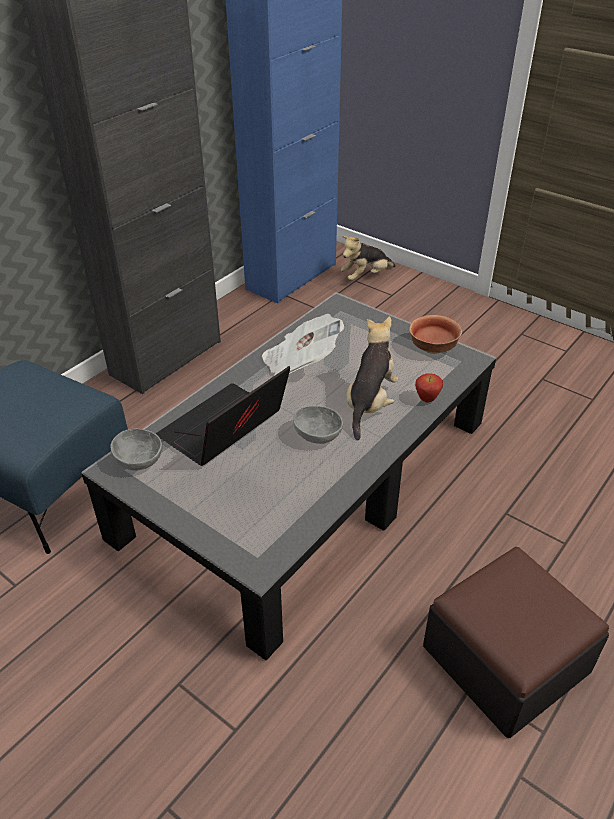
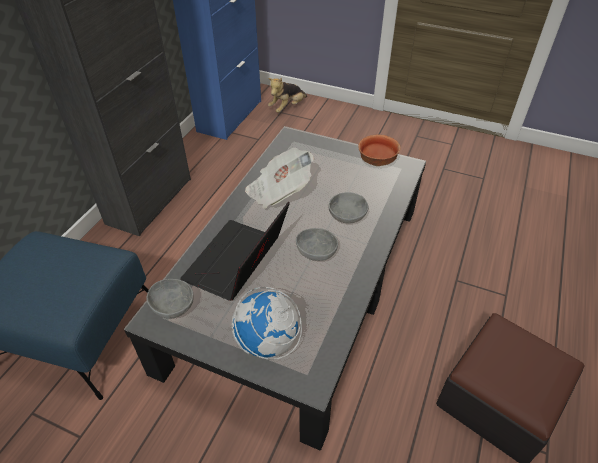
camera: 15 degrees left, 5 degrees up
plush toy [346,316,398,440] -> grey bowl [328,192,368,224]
apple [415,374,443,403] -> none
none -> globe [232,287,302,360]

